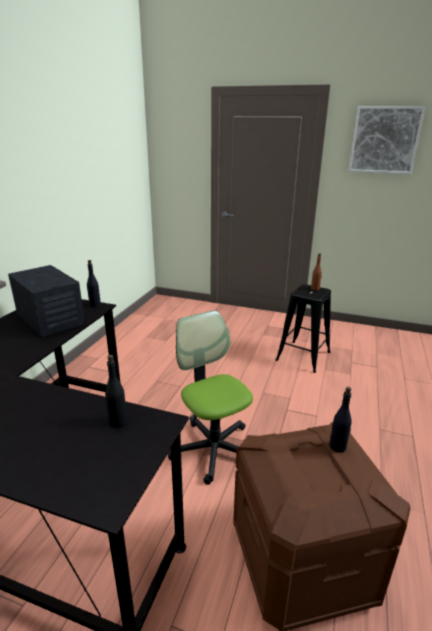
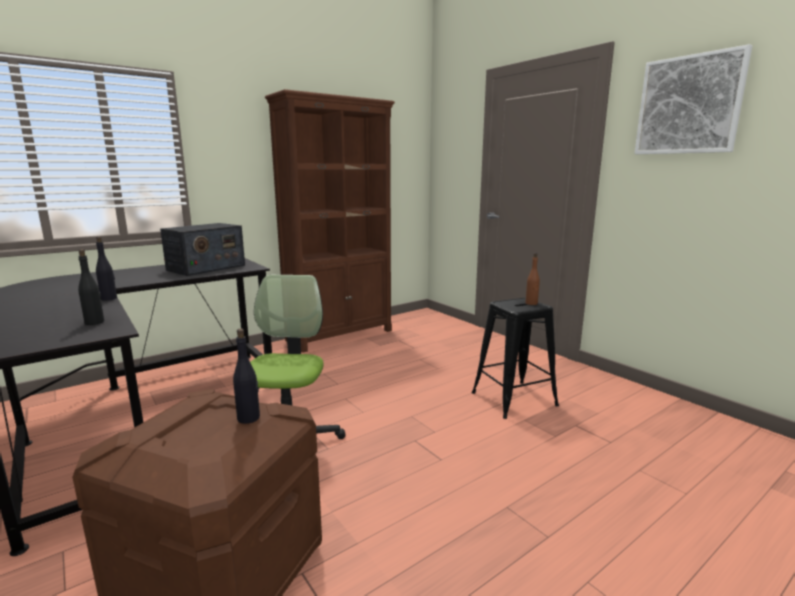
camera: 35 degrees right, 10 degrees down
radio [8,265,85,337] -> radio turned 45 degrees clockwise [160,223,245,276]
black bottle [87,260,101,307] -> black bottle moved to [96,237,117,301]
none -> brown bookcase [265,89,395,353]

